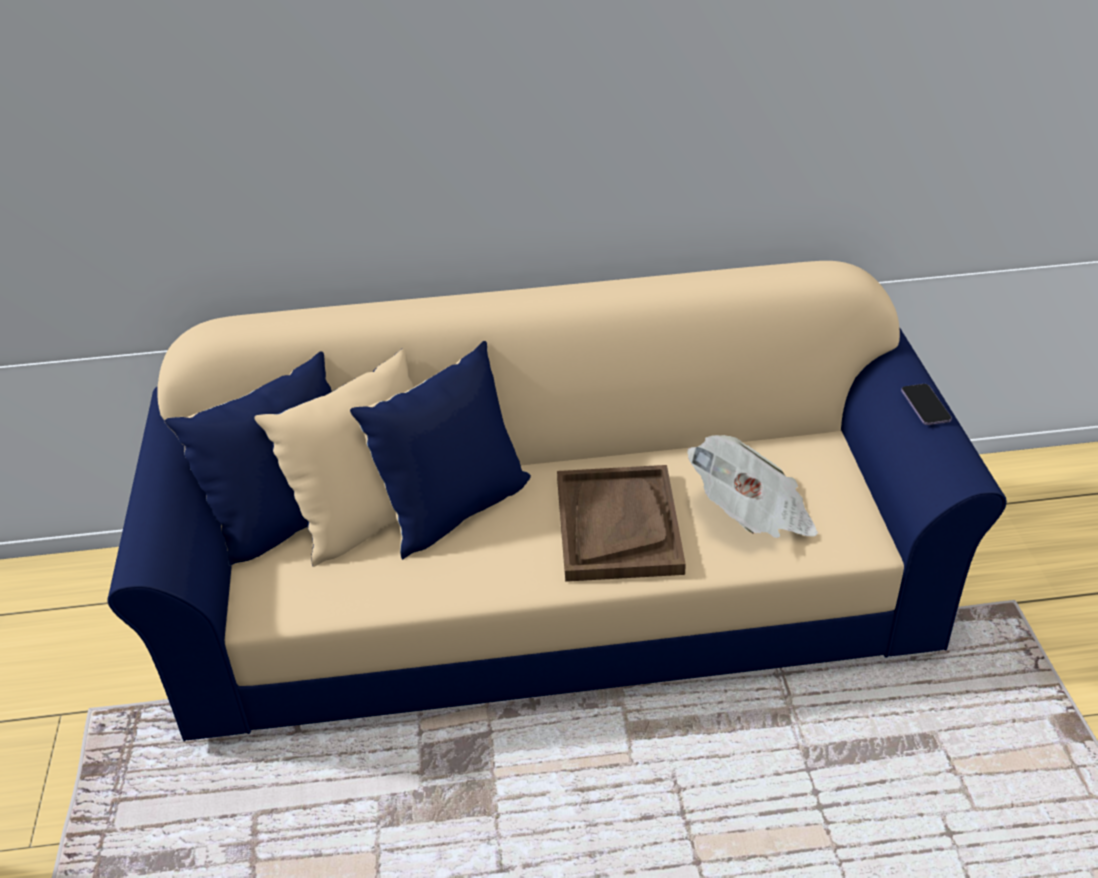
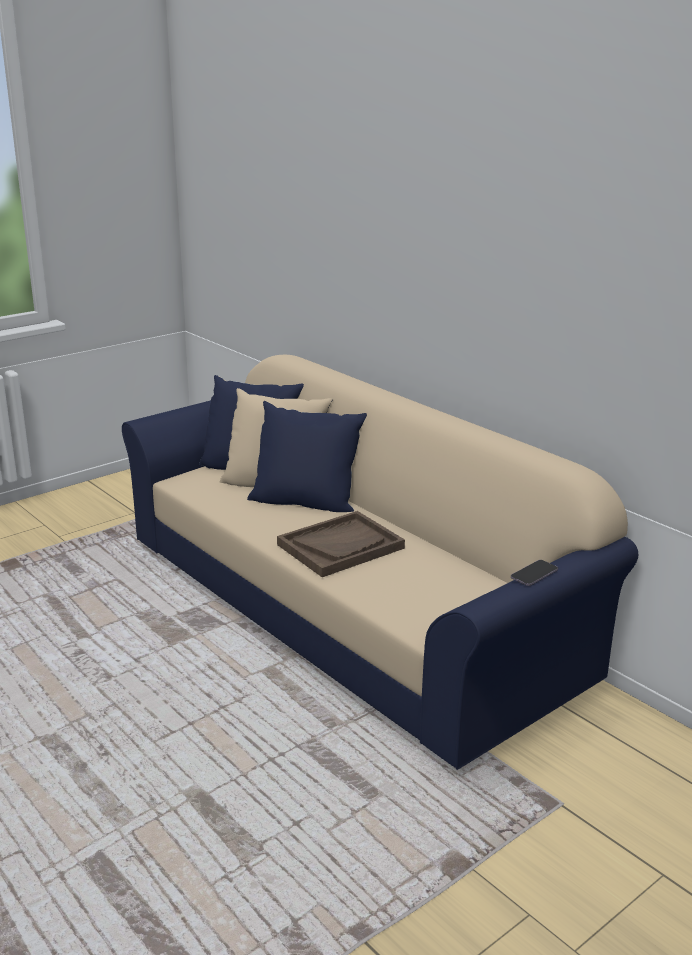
camera: 55 degrees right, 15 degrees down
newspaper [687,435,818,538] -> none

